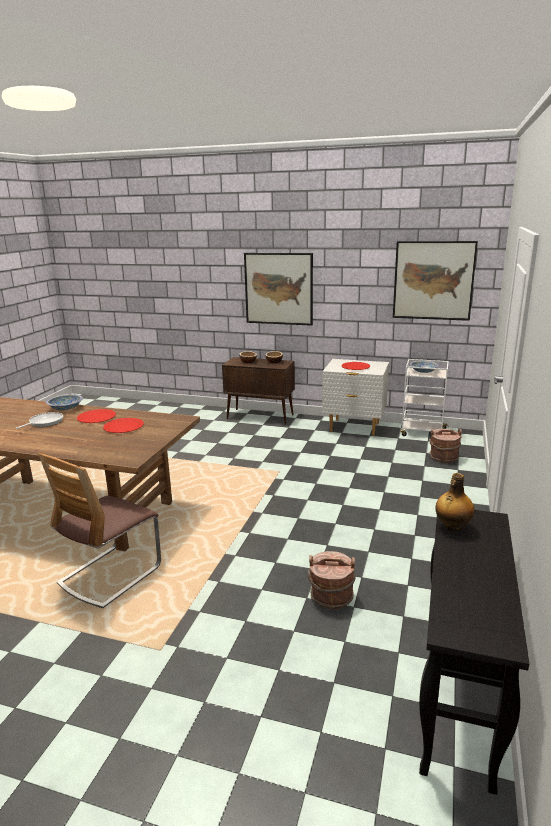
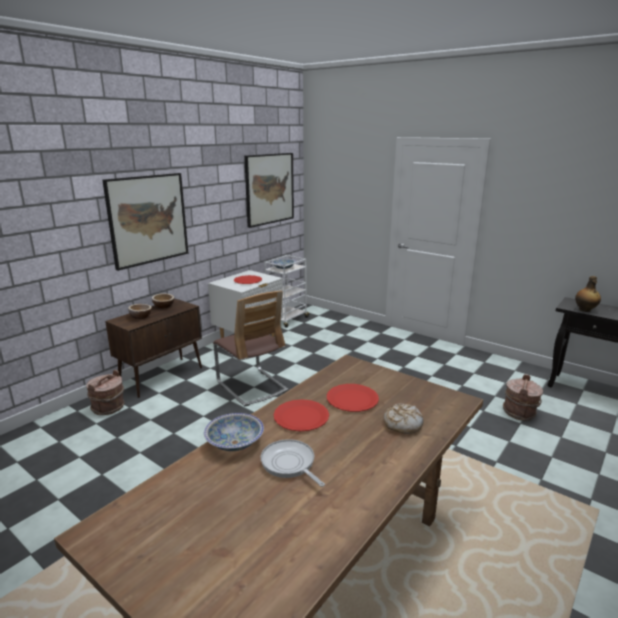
camera: 70 degrees left, 0 degrees up
chair [38,453,161,608] -> chair moved to [213,291,288,407]
brown bucket [429,429,462,463] -> brown bucket moved to [86,370,125,415]
none -> bread [384,403,424,434]

